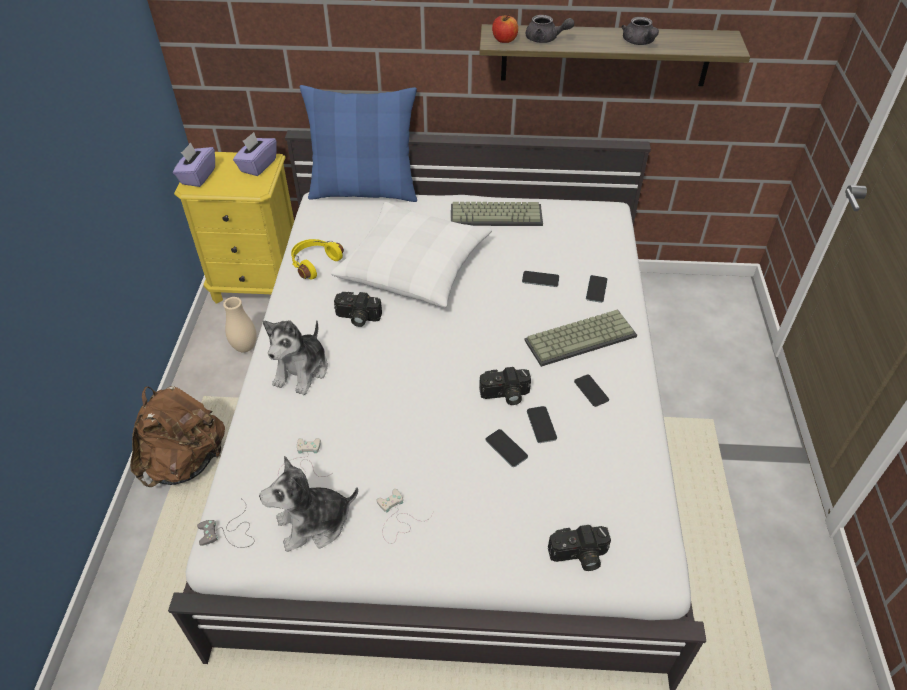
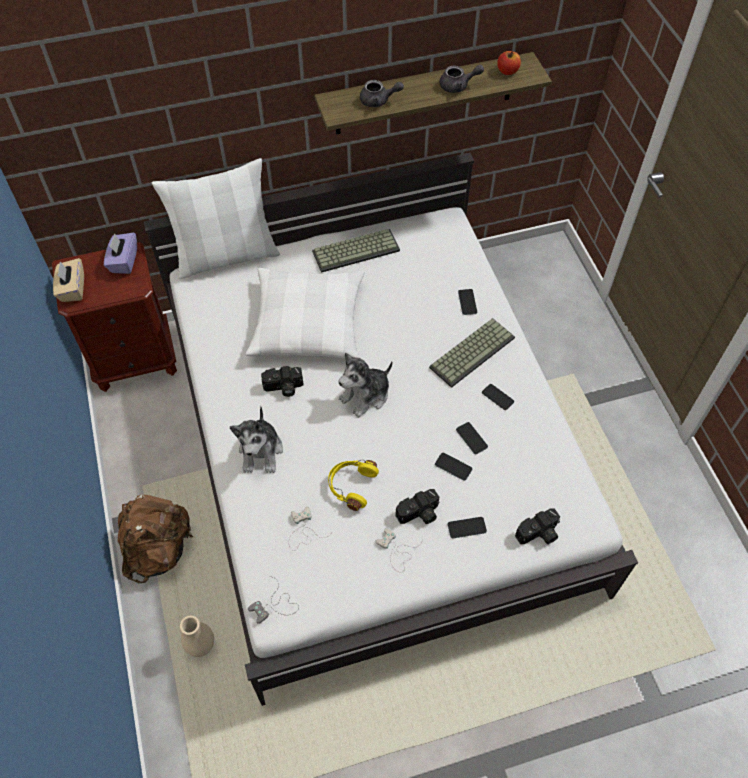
camera: 20 degrees left, 10 degrees up
purple tissue box [173,142,215,187] -> beige tissue box [53,258,84,302]
yellow nightstand [174,152,294,304] -> brown nightstand [52,242,177,392]
beige vase [223,297,257,353] -> beige vase moved to [180,616,214,657]
plush toy [259,456,358,552] -> plush toy moved to [338,353,392,418]
yellow headphones [291,239,344,280] -> yellow headphones moved to [328,460,379,511]
blue pillow [300,85,417,202] -> white pillow [152,158,280,279]
camera [479,367,531,405] -> camera moved to [395,489,440,524]
apple [492,14,518,43] -> apple moved to [497,51,521,75]
phone [522,271,559,287] -> phone moved to [448,517,487,538]
grey teapot [621,17,659,45] -> grey teapot turned 60 degrees counterclockwise [440,65,484,93]

